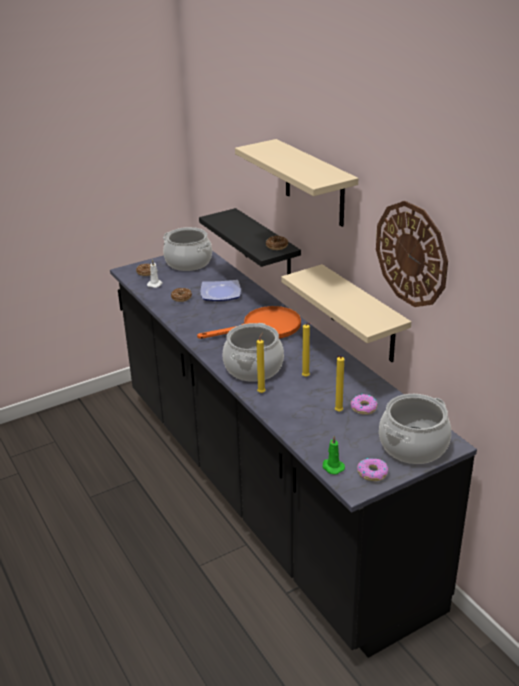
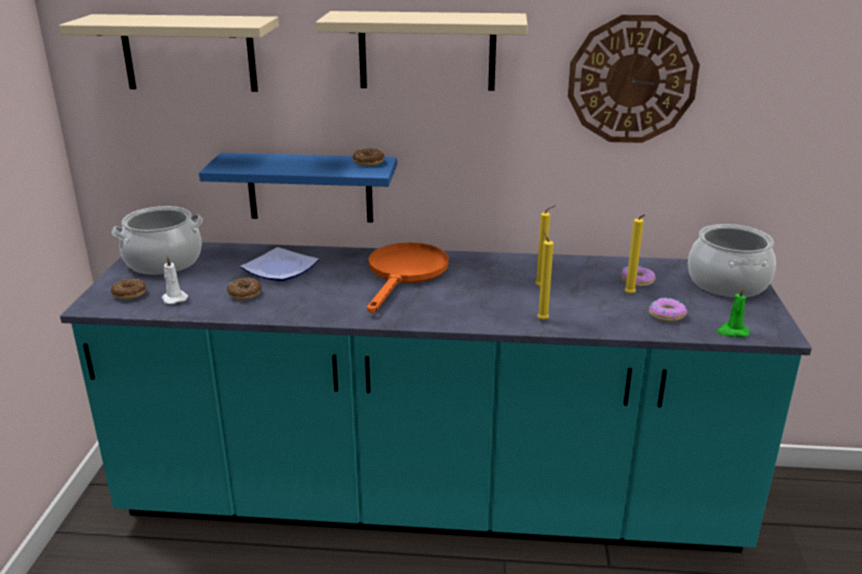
camera: 55 degrees left, 5 degrees down
black counter [110,251,477,658] -> turquoise counter [60,242,812,553]
black shelf [199,208,301,288] -> blue shelf [199,153,397,223]
cooking pot [223,323,284,382] -> none
beige shelf [281,264,411,362] -> beige shelf moved to [59,14,279,92]
donut [357,458,388,481] -> donut moved to [649,298,687,322]

